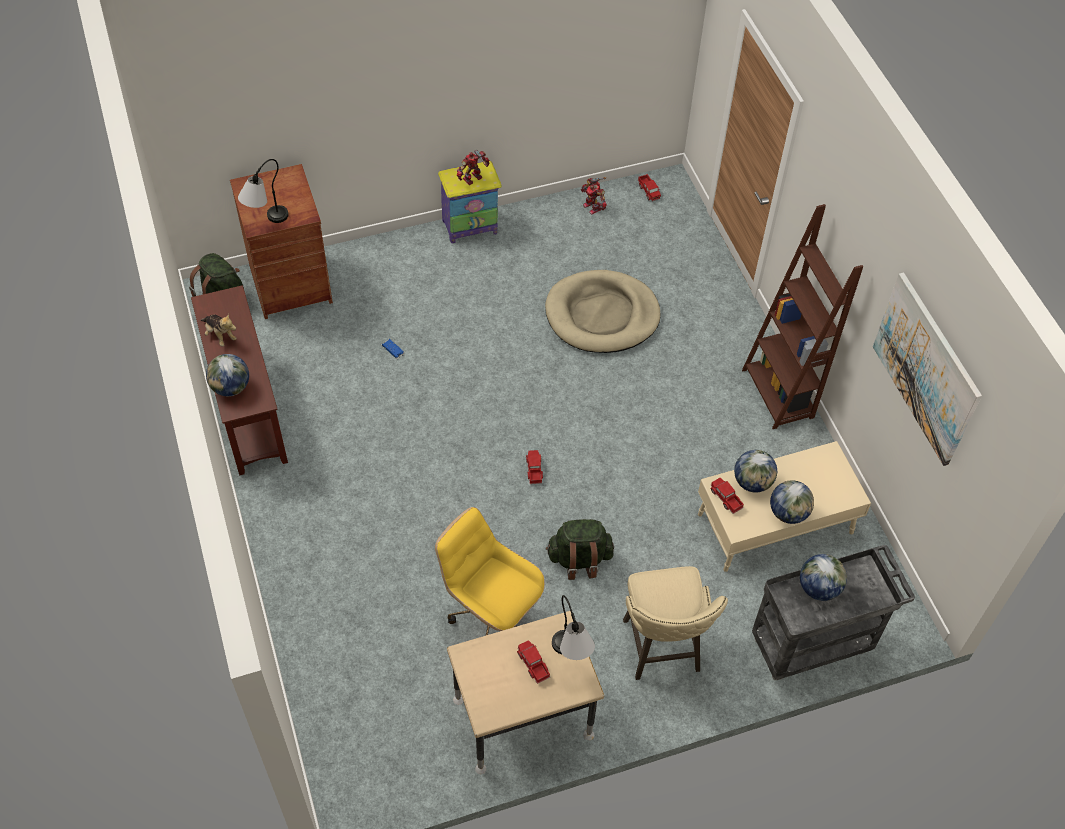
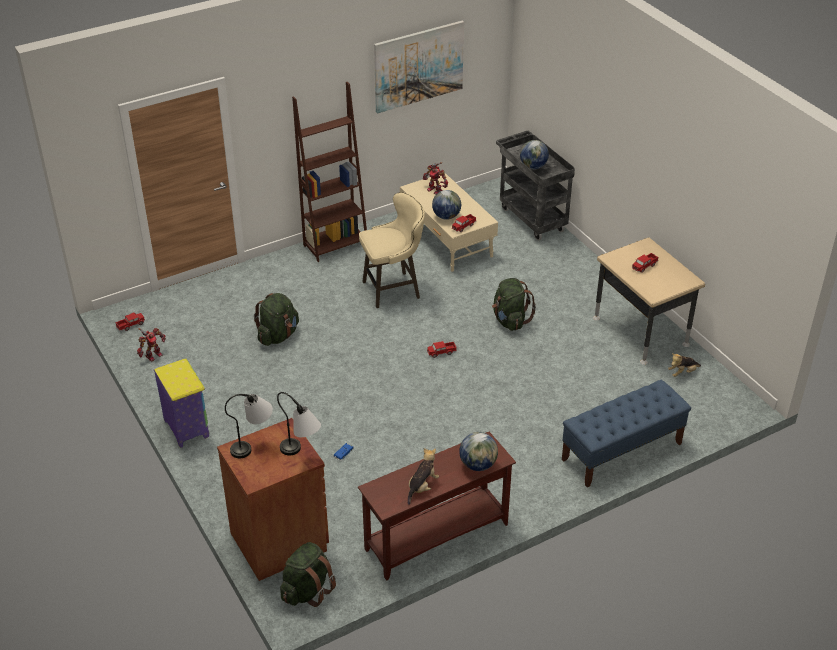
camera: 100 degrees left, 15 degrees down
yellow office chair [435,507,545,635] -> none
toy robot [457,149,490,185] -> toy robot moved to [423,162,448,194]
beige dog bed [545,270,661,353] -> green backpack [254,293,299,346]
table lamp [552,595,595,660] -> table lamp moved to [225,394,273,458]
beige stool [623,566,728,680] -> beige stool moved to [359,192,425,308]
globe [770,480,814,524] -> none
none -> blue bench [562,380,691,487]
none -> plush toy [668,353,701,377]

